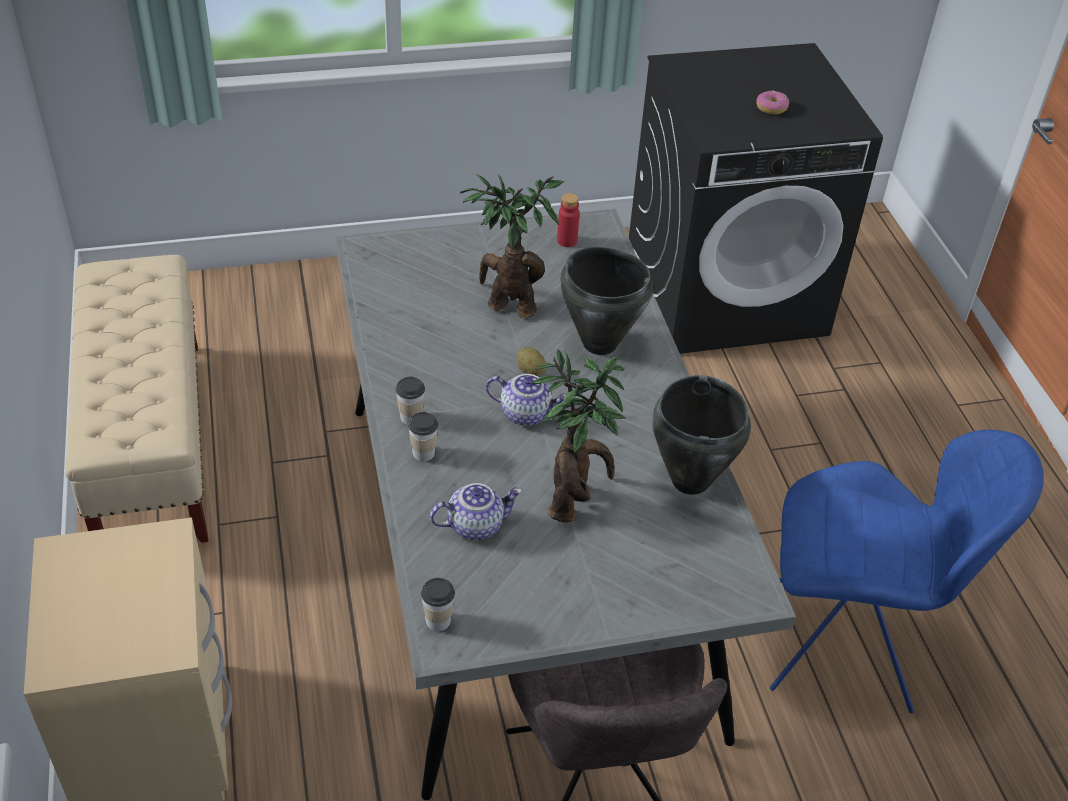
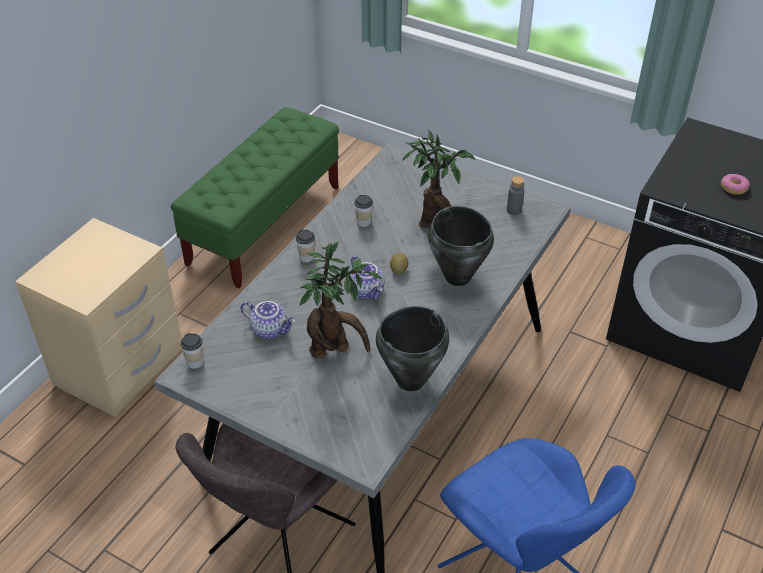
camera: 45 degrees right, 0 degrees up
beige bench [65,255,208,543] -> green bench [171,107,339,289]
cup [408,412,438,462] -> cup moved to [354,195,373,227]
red bottle [557,193,580,247] -> grey bottle [507,176,524,215]

